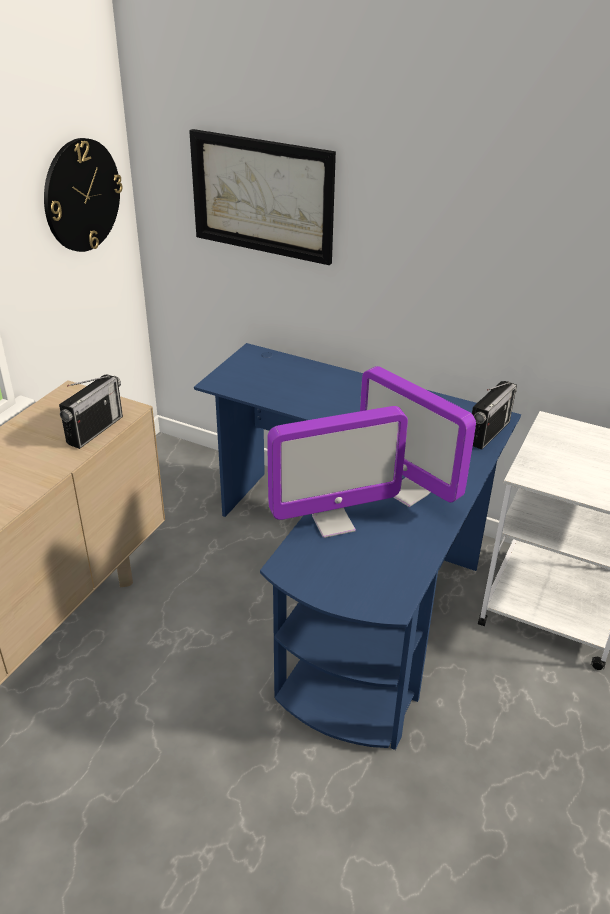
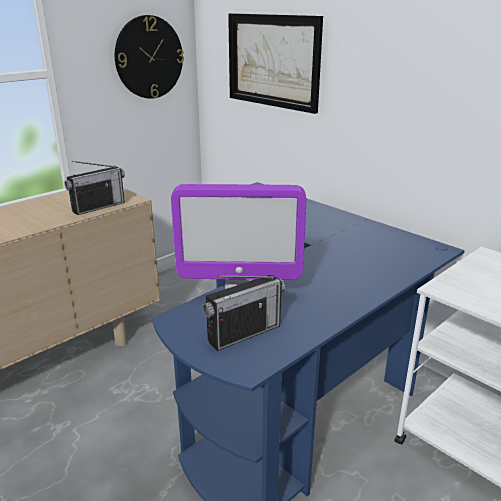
camera: 20 degrees right, 10 degrees down
monitor [360,366,476,507] -> none
radio [472,381,517,450] -> radio moved to [203,275,285,351]

